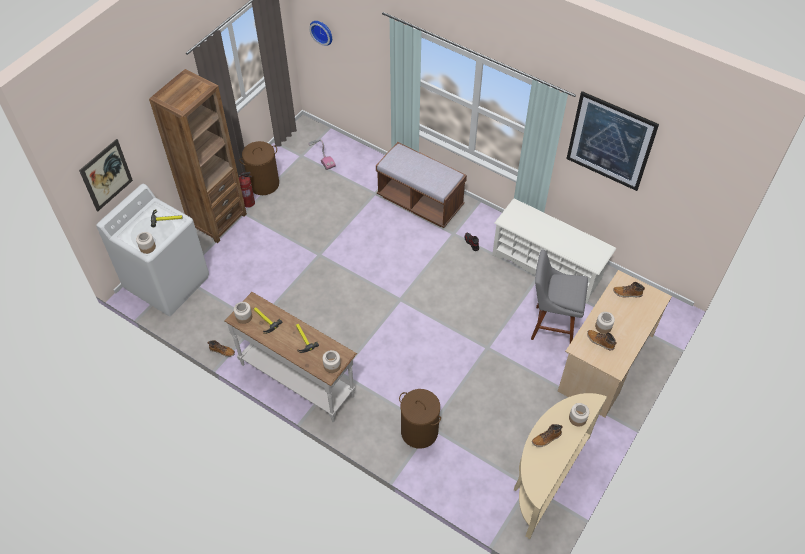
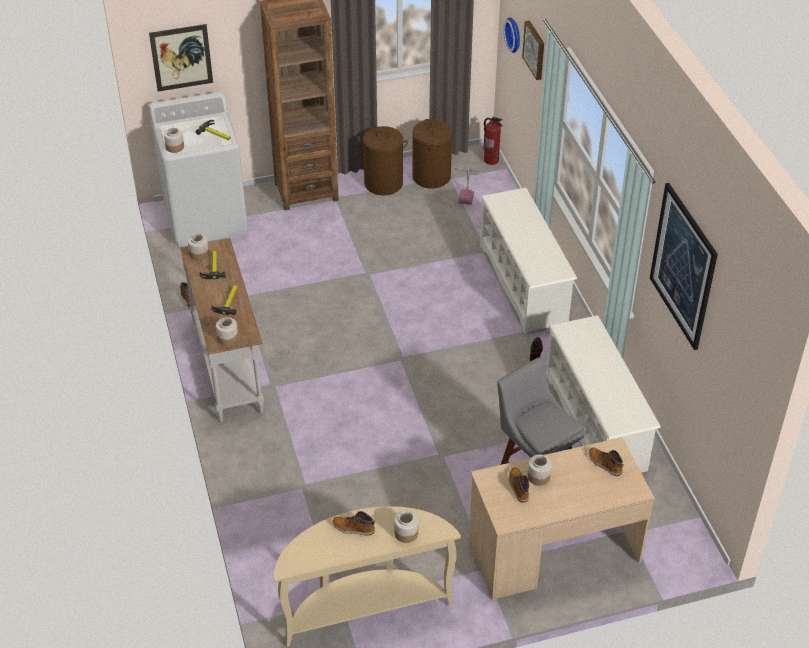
camera: 40 degrees right, 10 degrees down
fire extinguisher [238,172,255,208] -> fire extinguisher moved to [484,116,502,165]
brown bench [376,142,467,228] -> white shoe rack [480,188,577,334]
brown laundry basket [399,389,441,448] -> brown laundry basket moved to [412,119,452,189]
none -> picture [522,21,544,80]

